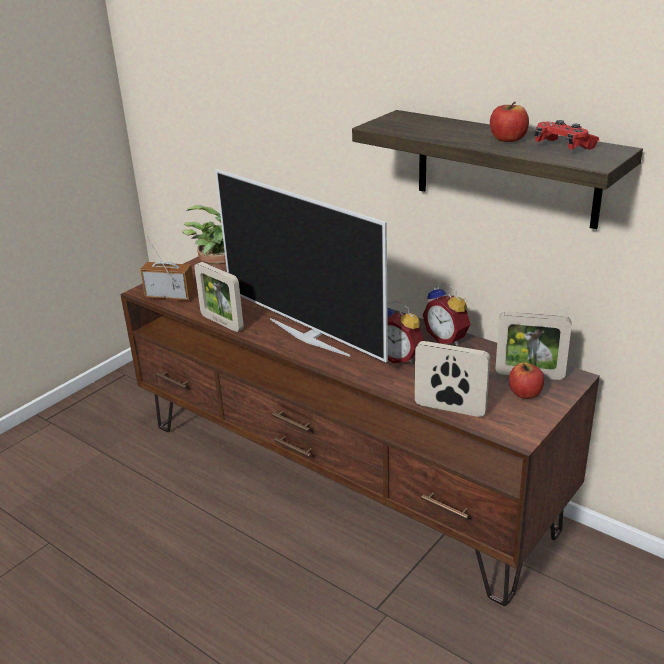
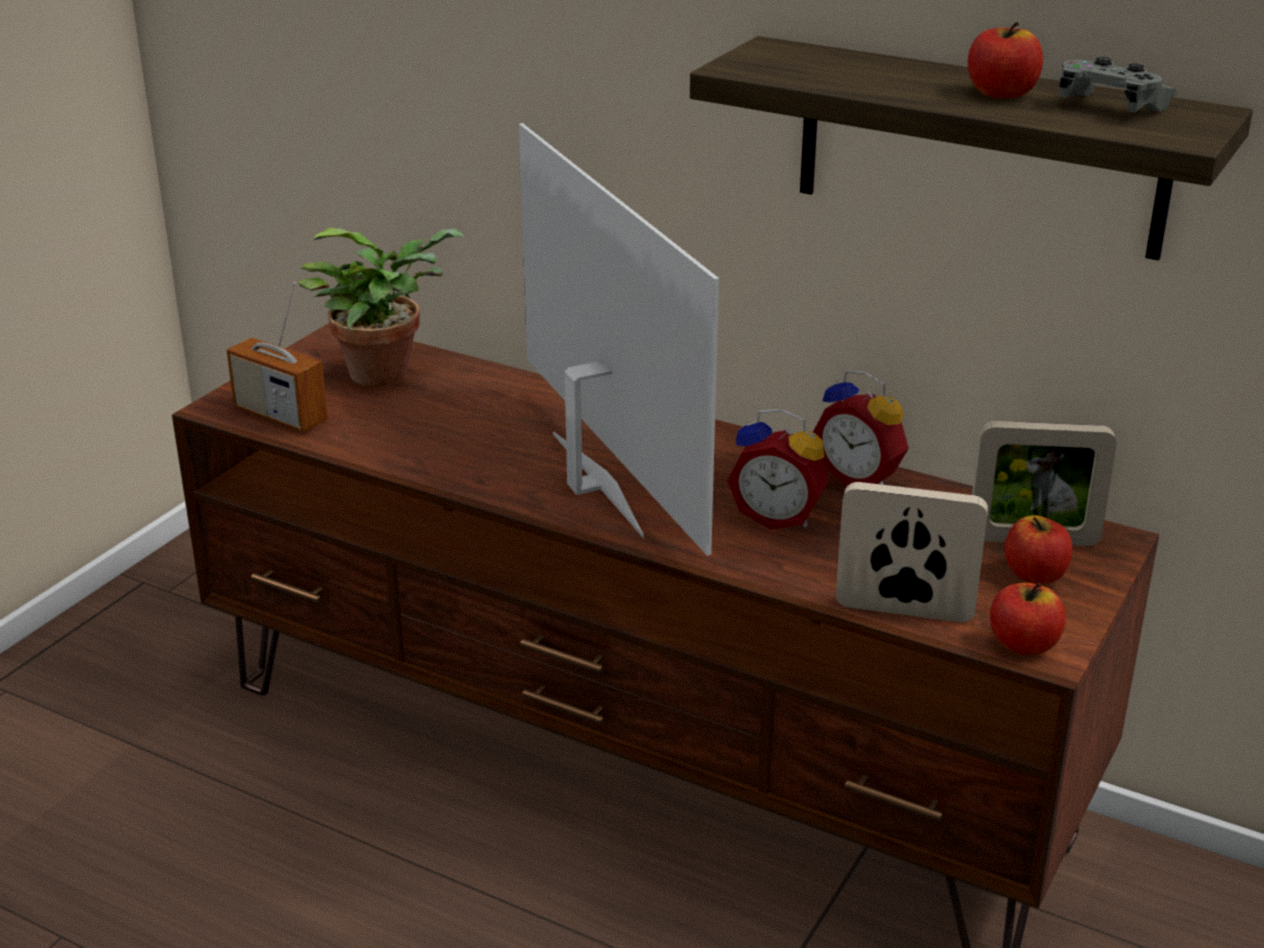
camera: 10 degrees left, 0 degrees up
radio [140,236,195,301] -> radio turned 150 degrees counterclockwise [227,282,328,433]
picture frame [194,262,244,332] -> none
television [215,169,388,362] -> television turned 150 degrees counterclockwise [519,123,719,556]
red game controller [535,120,599,150] -> grey game controller [1059,57,1177,112]
none -> apple [990,583,1066,655]

